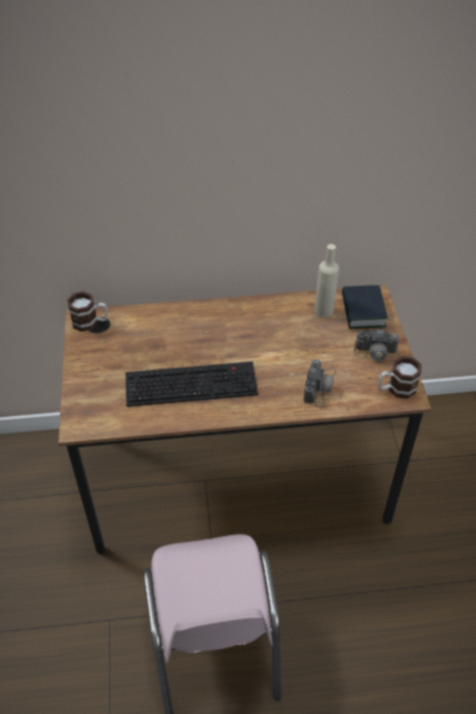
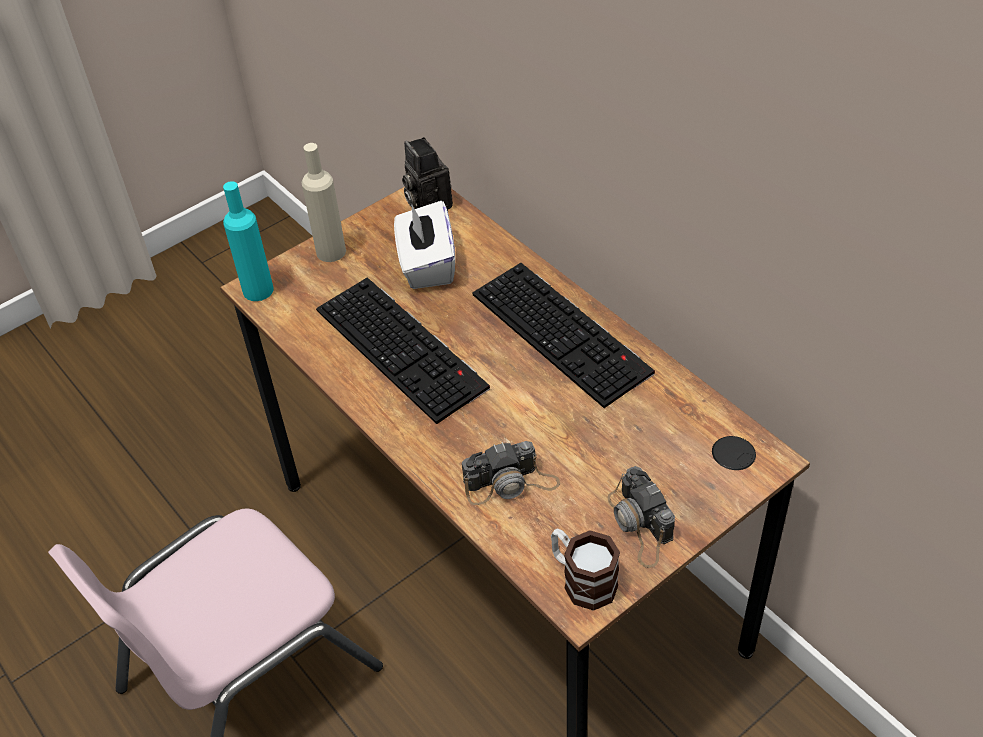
camera: 60 degrees right, 0 degrees up
mug [67,291,108,332] -> camera [402,137,453,210]
beige bottle [315,244,339,317] -> beige bottle moved to [302,143,346,262]
book [342,285,388,329] -> none
none -> turquoise bottle [223,181,274,301]
none -> white tissue box [394,201,455,289]
none -> keyboard [472,263,655,408]

